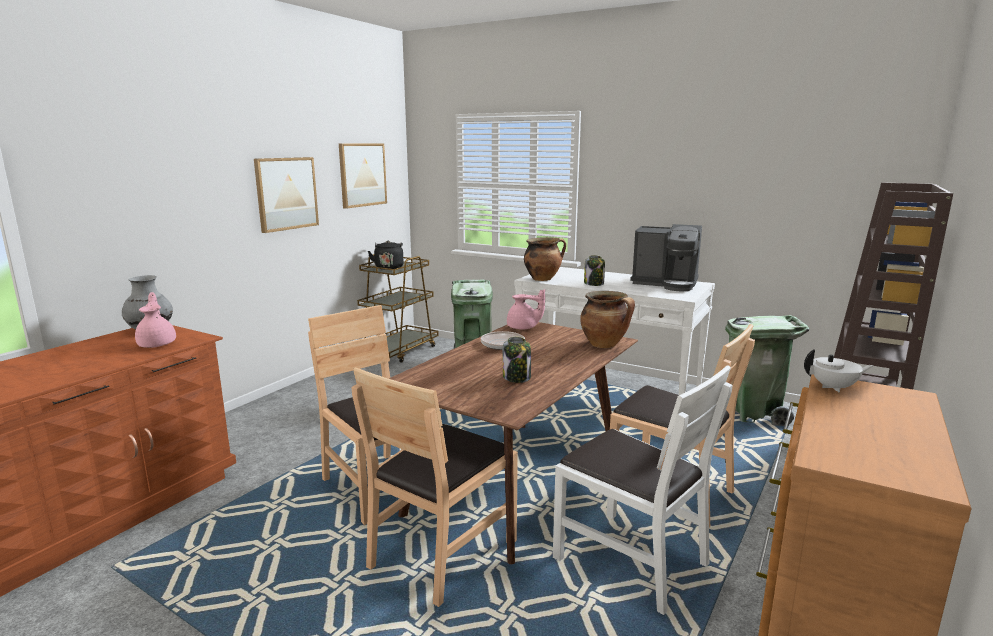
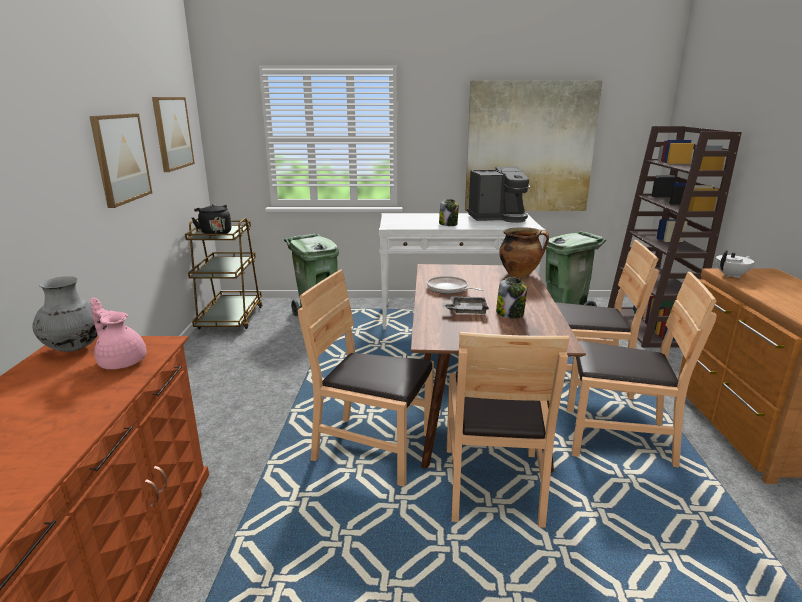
camera: 30 degrees left, 5 degrees up
pink teapot [507,289,545,330] -> none
cooking pot [524,237,566,281] -> none
white chair [553,365,732,615] -> brown chair [567,272,717,467]
none -> grey tray [443,296,489,314]
none -> picture [465,81,602,211]

